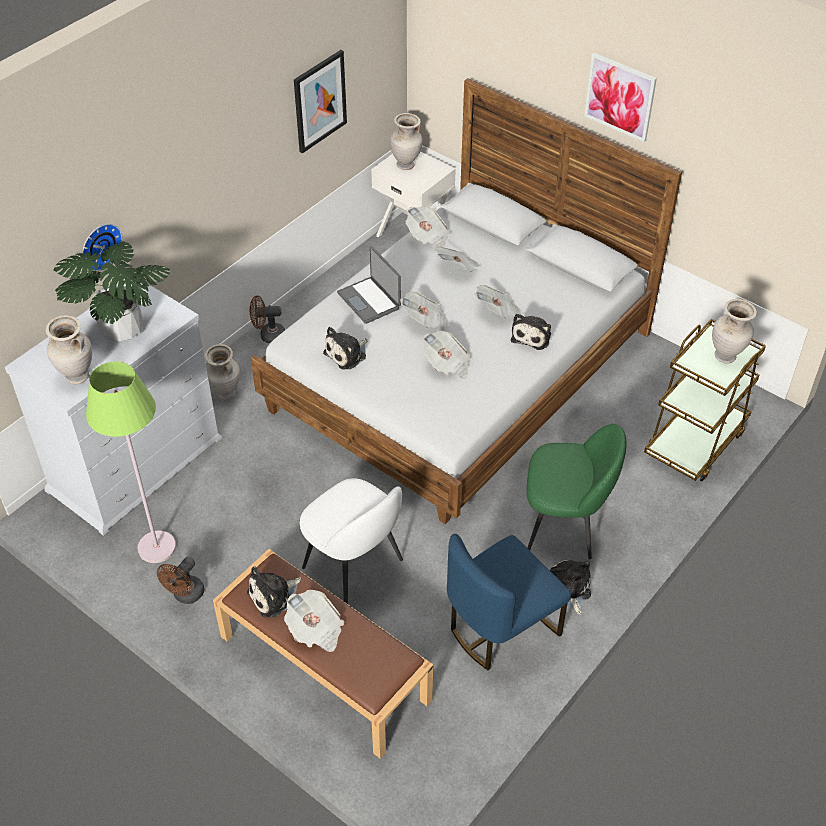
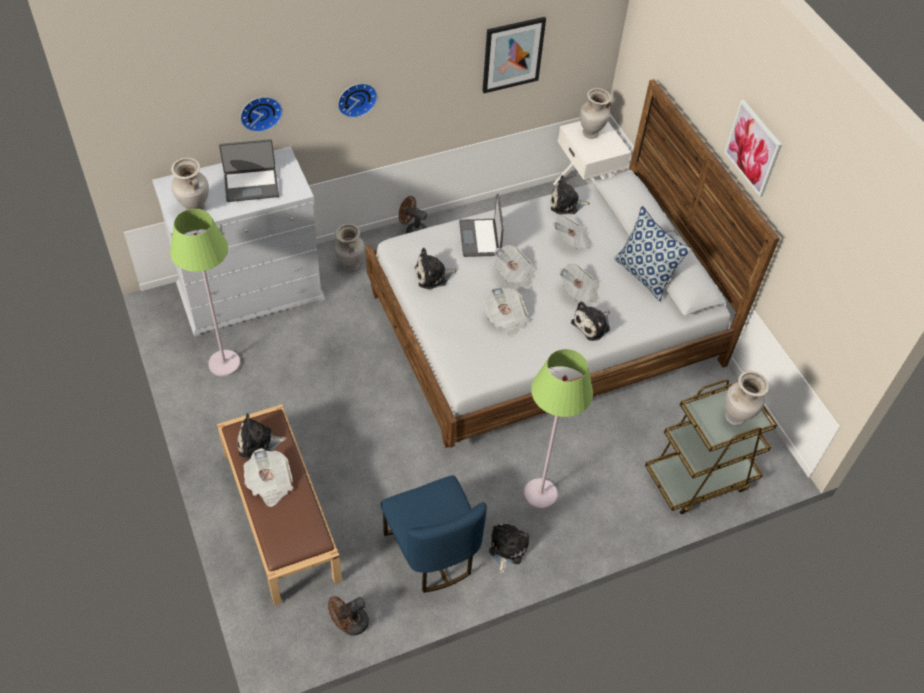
camera: 25 degrees right, 5 degrees up
potted plant [53,241,170,341] -> laptop [219,139,279,202]
brown fan [157,557,204,604] -> brown fan moved to [328,596,369,636]
white chair [300,478,403,604] -> none
newspaper [405,206,450,248] -> plush toy [551,175,590,214]
blue chair [447,534,571,670] -> blue chair turned 105 degrees counterclockwise [381,475,487,593]
green chair [527,424,626,559] -> green floor lamp [524,349,593,509]
none -> wall clock [338,83,378,118]
none -> pillow [614,206,691,302]

